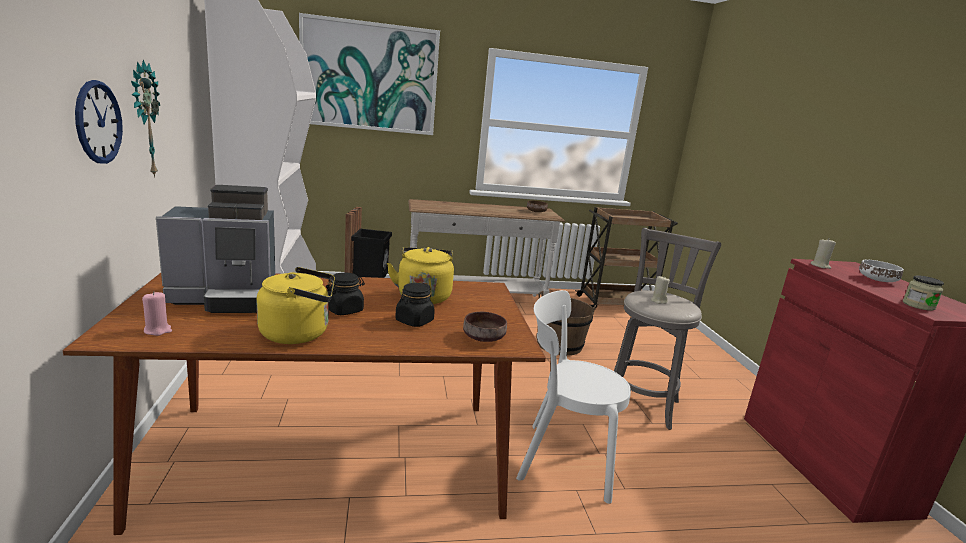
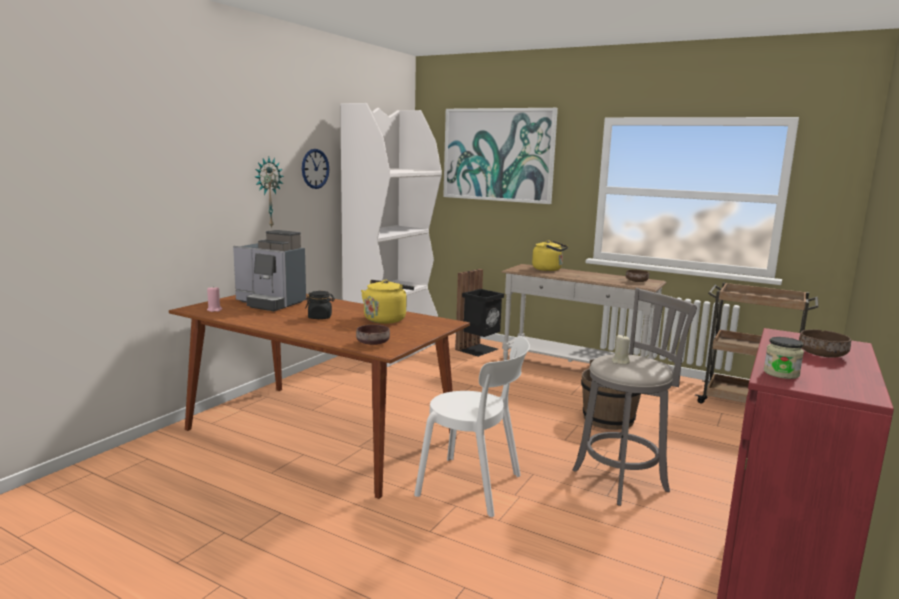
camera: 40 degrees right, 5 degrees down
wall clock [75,80,123,164] -> wall clock moved to [302,149,329,189]
yellow kettle [256,267,335,344] -> yellow kettle moved to [532,240,568,271]
black jar [395,283,435,327] -> none
white chair [516,290,631,504] -> white chair turned 150 degrees clockwise [414,336,530,517]
beige candle [811,239,836,269] -> none
white bowl [859,259,904,282] -> brown bowl [799,329,851,358]

